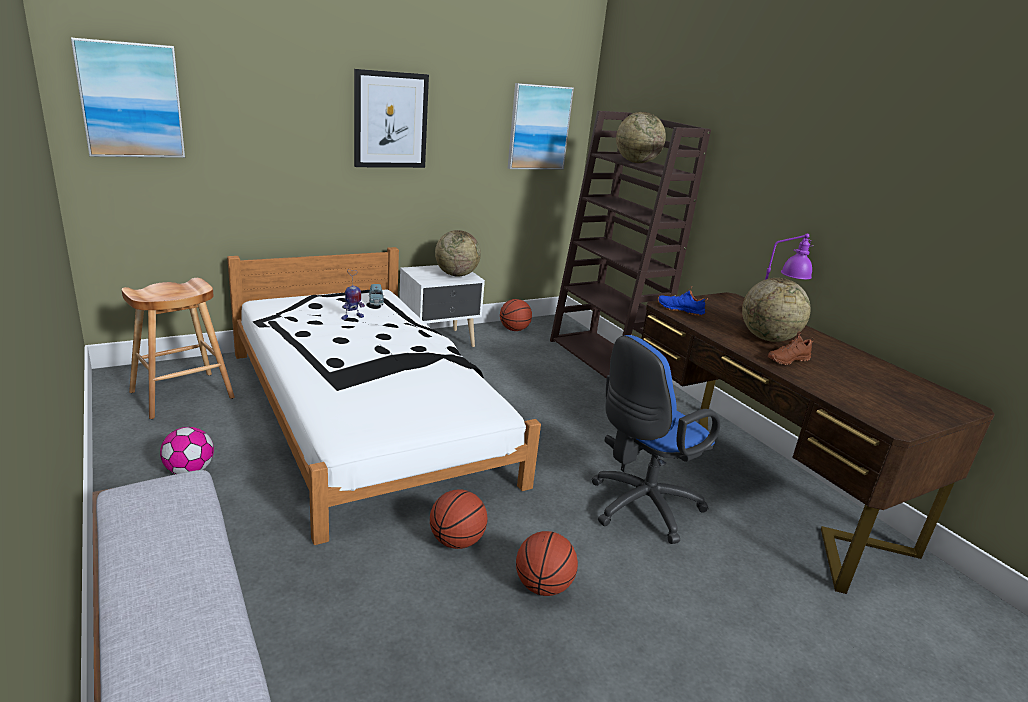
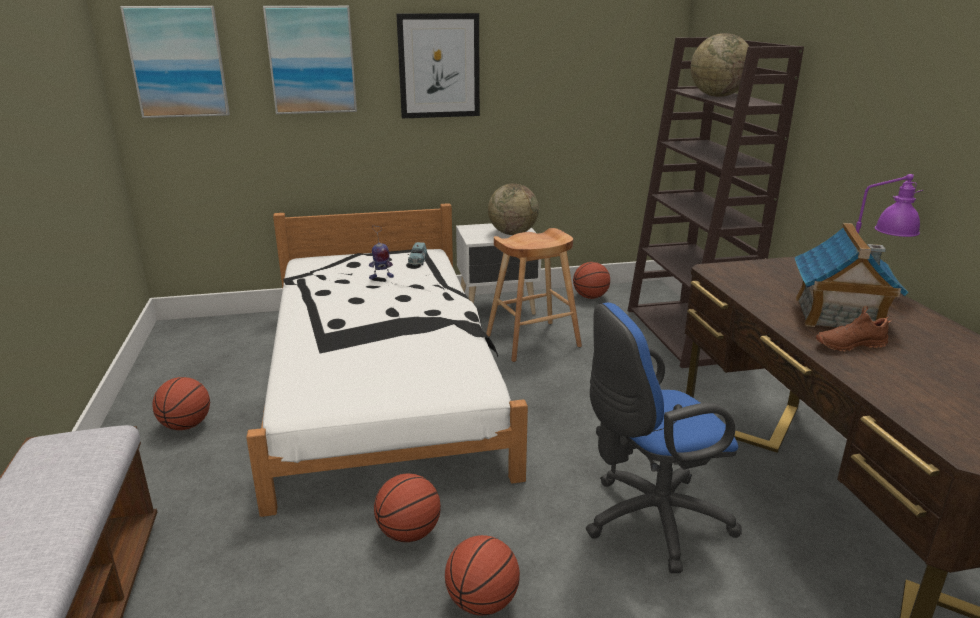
camera: 20 degrees right, 0 degrees up
brown stool [122,278,235,419] -> brown stool moved to [486,228,582,362]
football [160,427,214,474] -> basketball [152,377,210,430]
picture [508,83,574,170] -> picture moved to [263,6,357,114]
blue shoe [658,286,708,316] -> none
globe [742,278,811,342] -> toy house [794,223,909,327]

